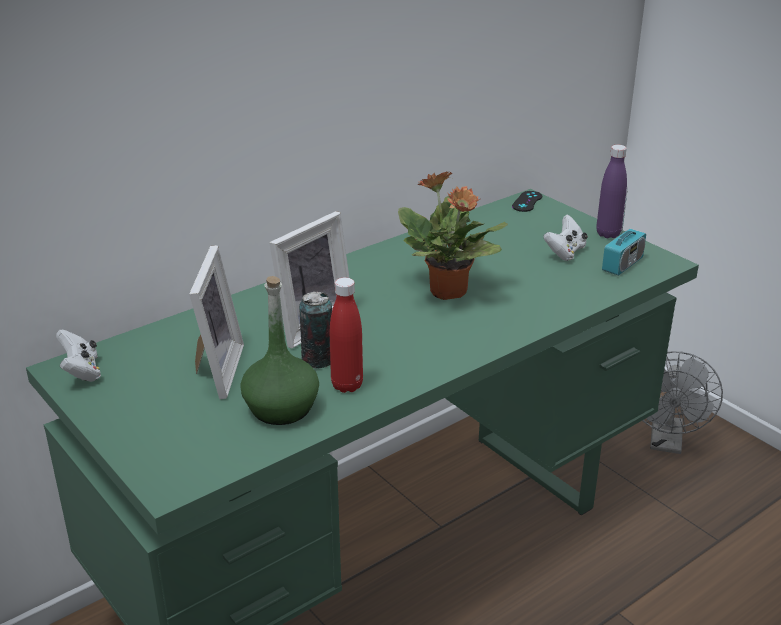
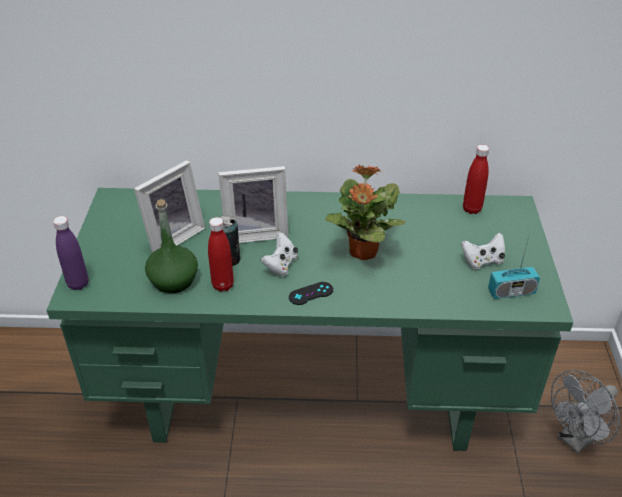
camera: 40 degrees right, 10 degrees up
white game controller [56,330,101,382] -> white game controller moved to [261,232,298,276]
black game controller [512,191,542,212] -> black game controller moved to [289,282,333,305]
purple bottle [596,145,627,238] -> purple bottle moved to [53,216,89,290]
none -> red bottle [463,145,489,214]

